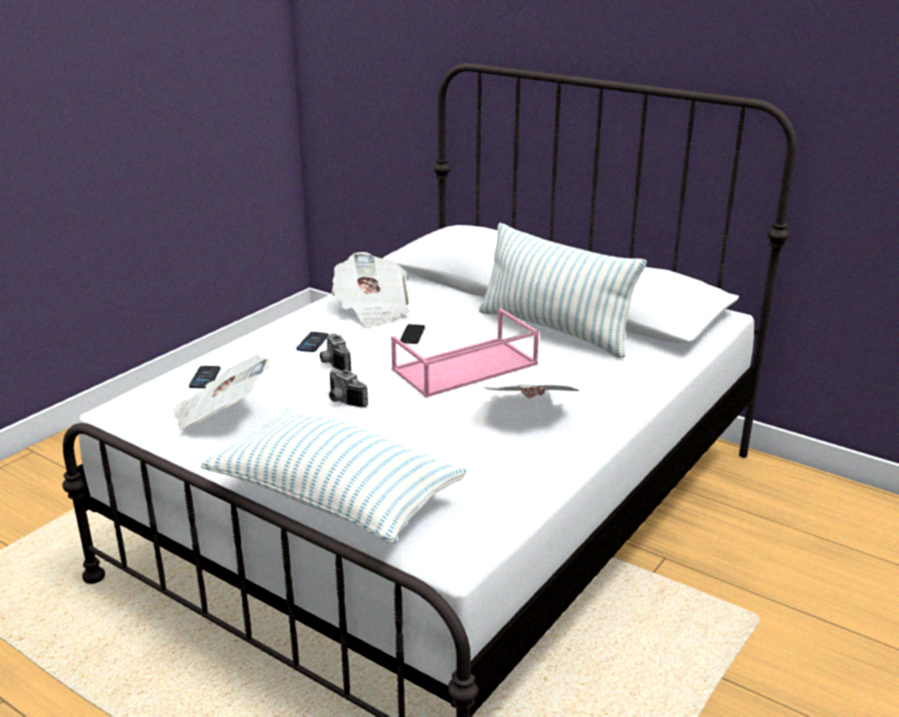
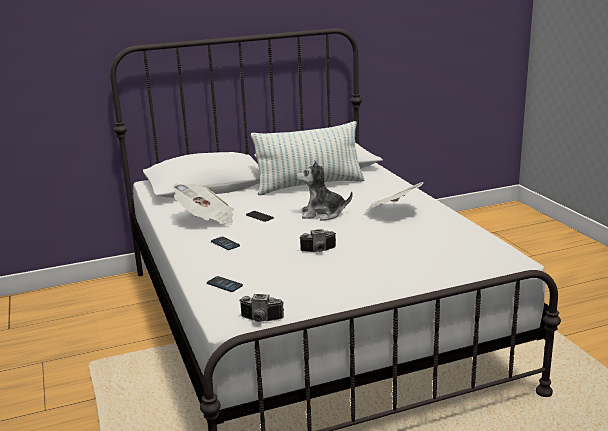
camera: 55 degrees left, 5 degrees down
newspaper [173,354,270,430] -> none
pillow [201,408,467,544] -> none
camera [320,334,351,372] -> camera moved to [239,294,284,322]
pink tray [391,308,539,398] -> plush toy [296,160,353,221]

